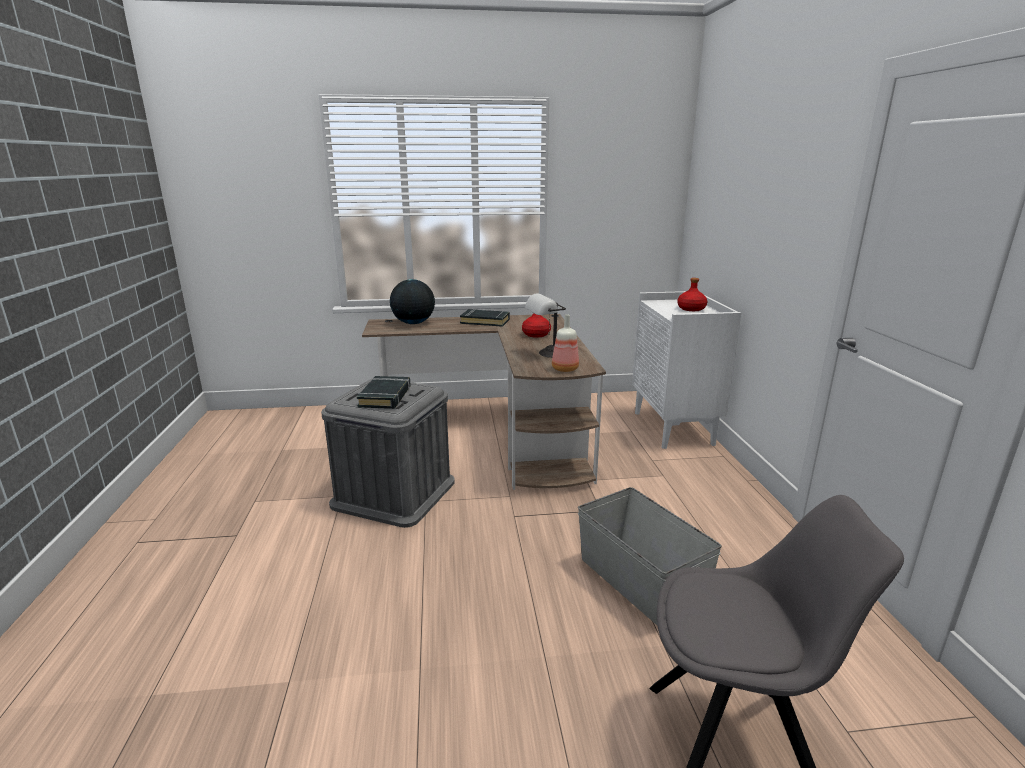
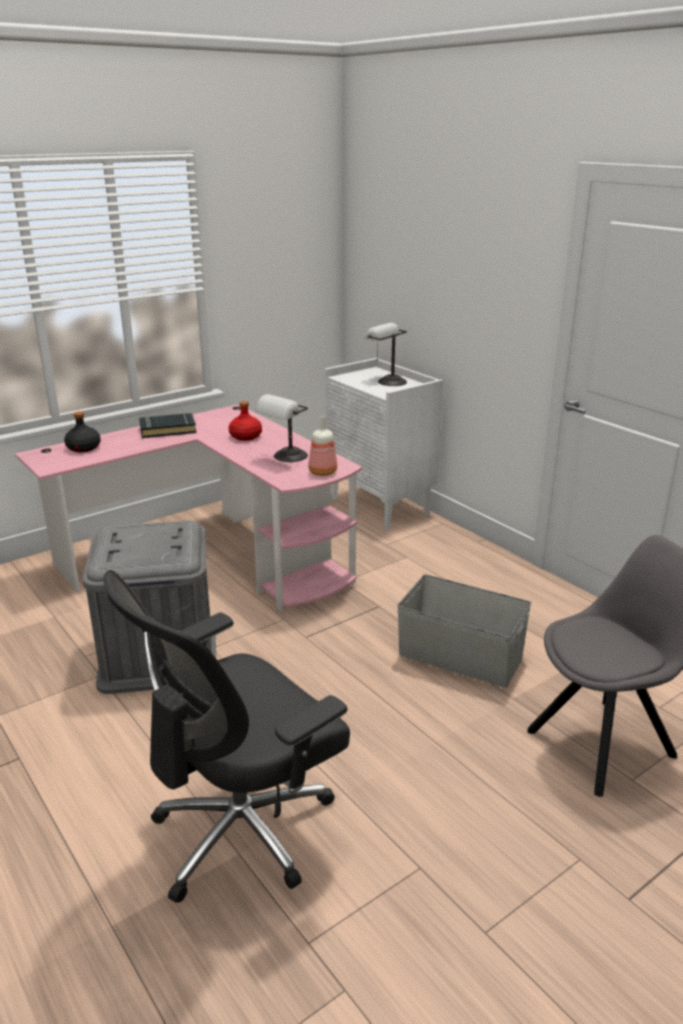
camera: 30 degrees left, 5 degrees up
black book [357,376,411,409] -> none
brown desk [362,314,606,490] -> pink desk [15,404,362,612]
globe [390,279,435,324] -> black bottle [64,412,101,452]
red bottle [677,278,707,311] -> table lamp [365,323,407,386]
none -> office chair [103,570,350,903]

